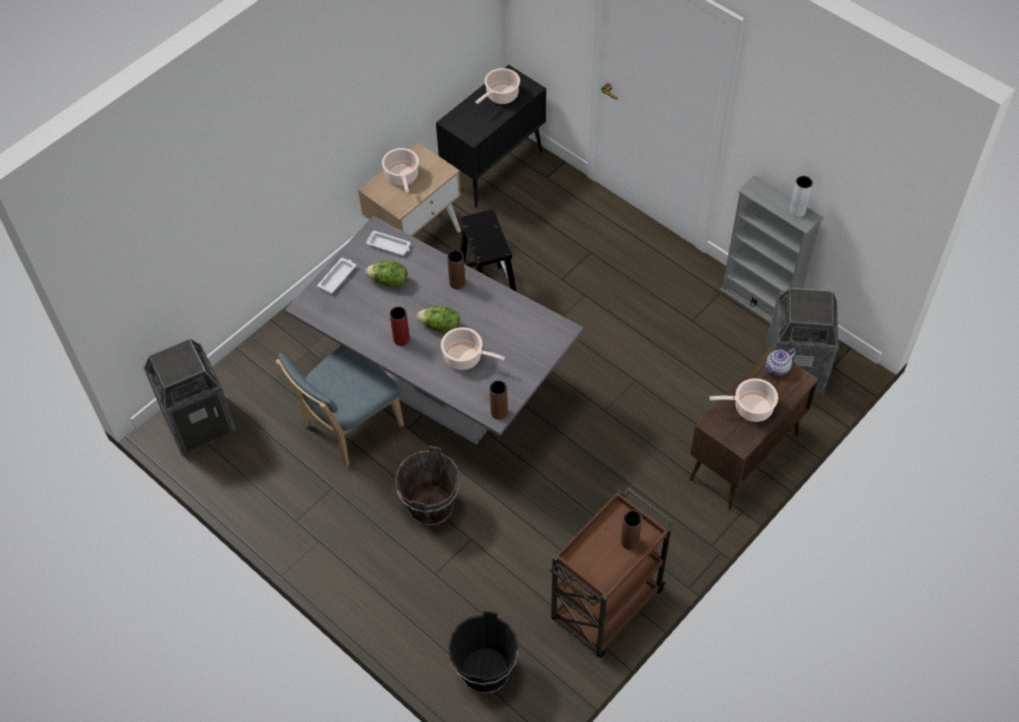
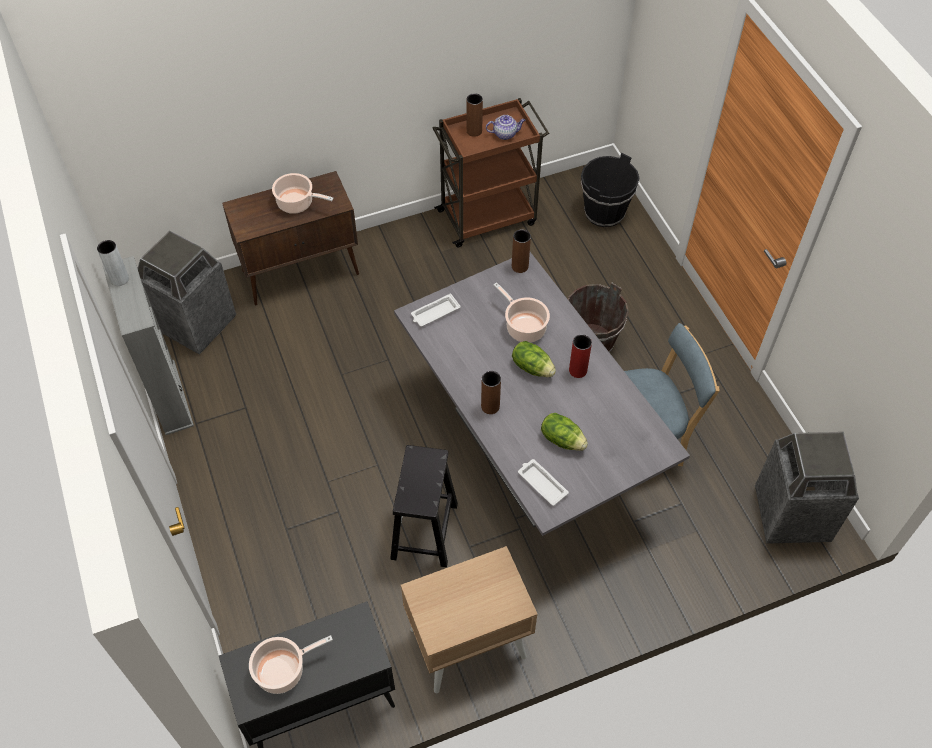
camera: 155 degrees left, 0 degrees up
white tray [317,258,356,294] -> white tray moved to [411,294,461,327]
cooking pot [382,148,419,193] -> none
teapot [763,348,796,375] -> teapot moved to [486,115,525,140]

